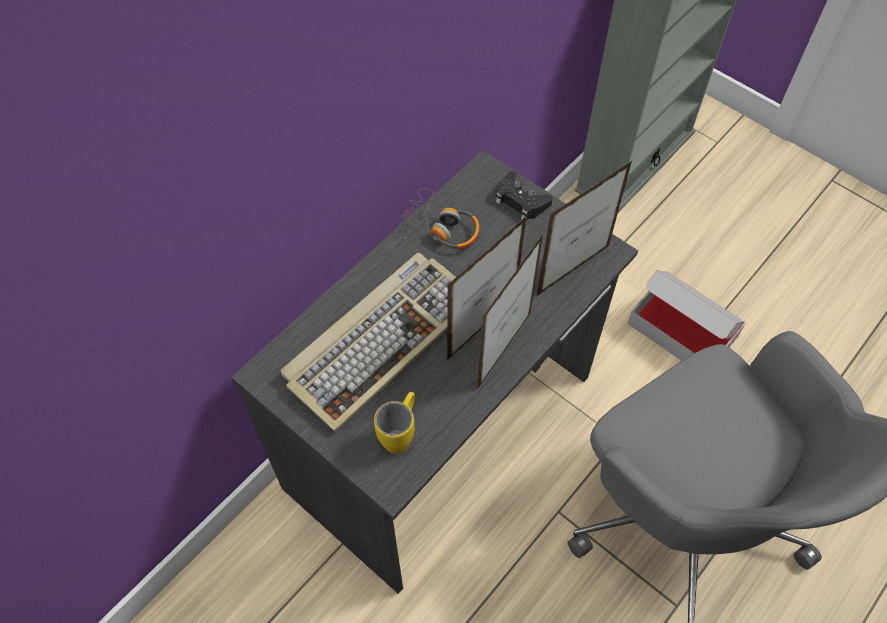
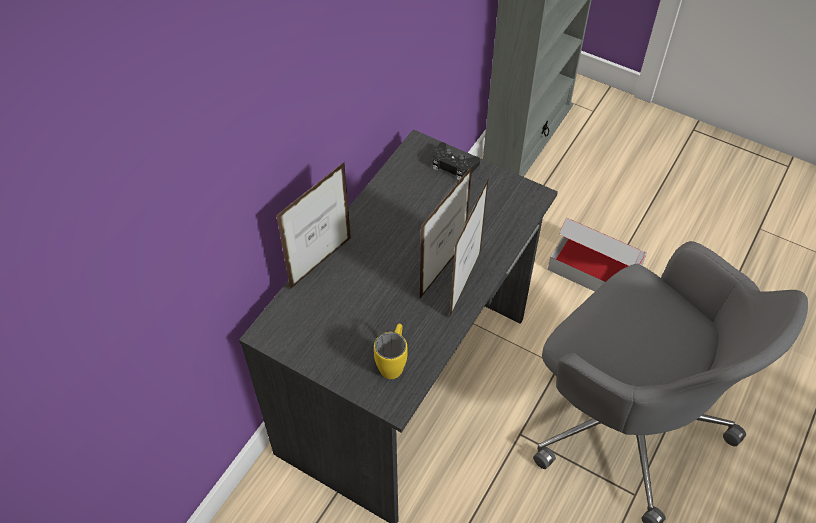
camera: 10 degrees left, 5 degrees down
keyboard [281,253,456,432] -> none
headphones [400,188,480,250] -> none
picture frame [537,161,632,295] -> picture frame moved to [276,161,351,289]

